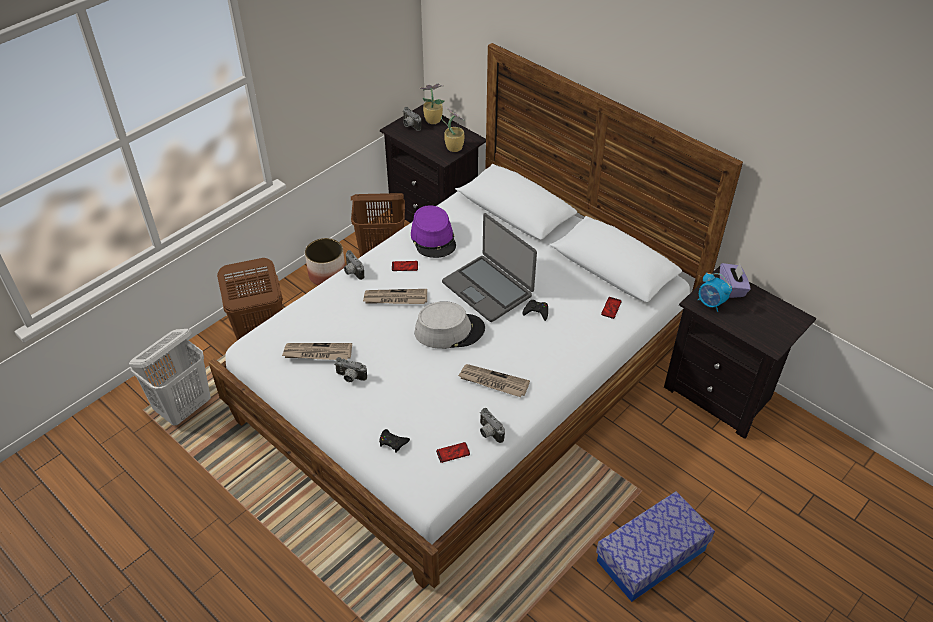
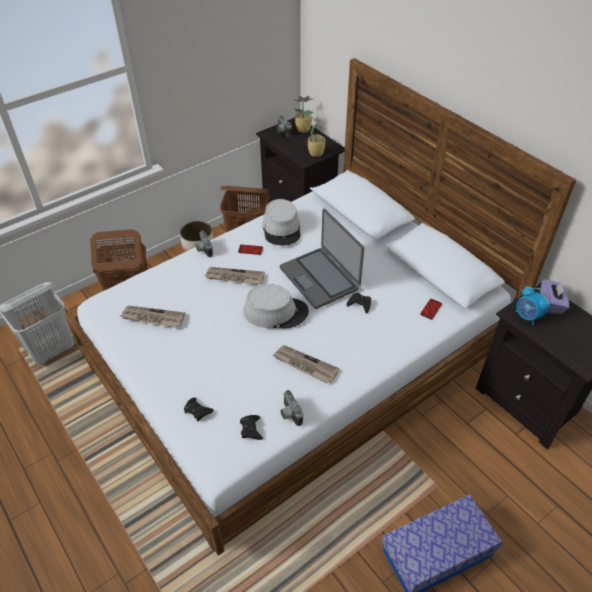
camera: 10 degrees right, 0 degrees up
camera [334,357,367,382] -> none
purple hat [411,205,456,258] -> grey hat [262,199,300,246]
phone [436,442,470,463] -> black game controller [240,415,263,440]

